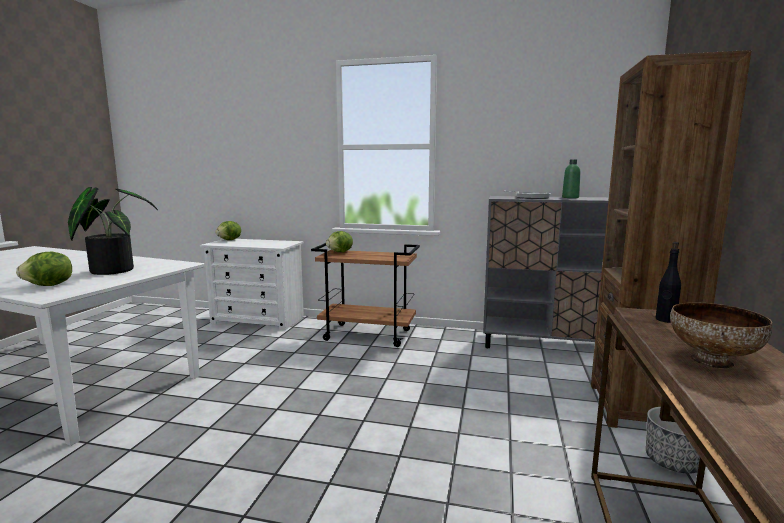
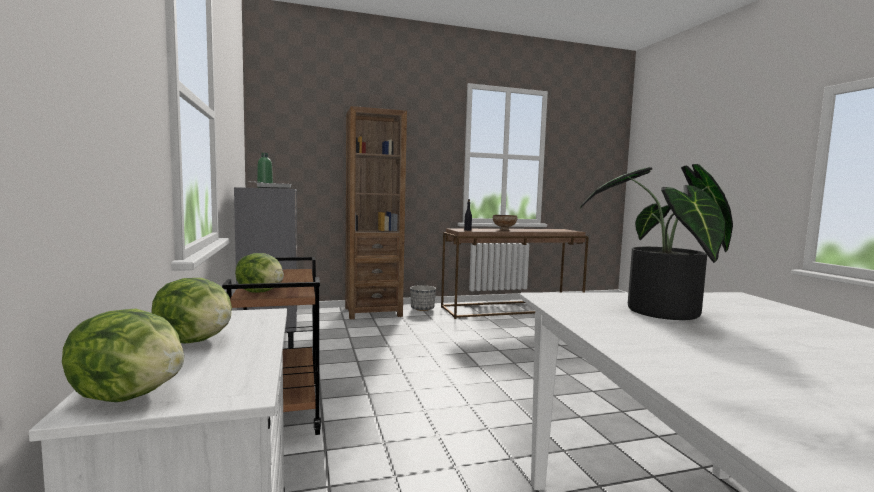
camera: 120 degrees left, 5 degrees down
lettuce [16,252,72,286] -> lettuce moved to [151,278,232,344]

